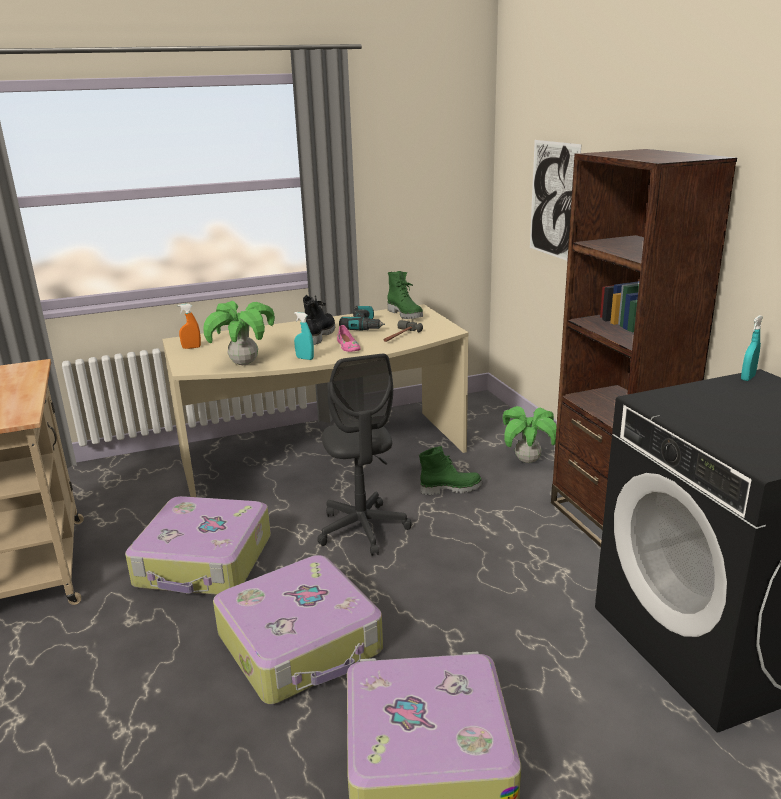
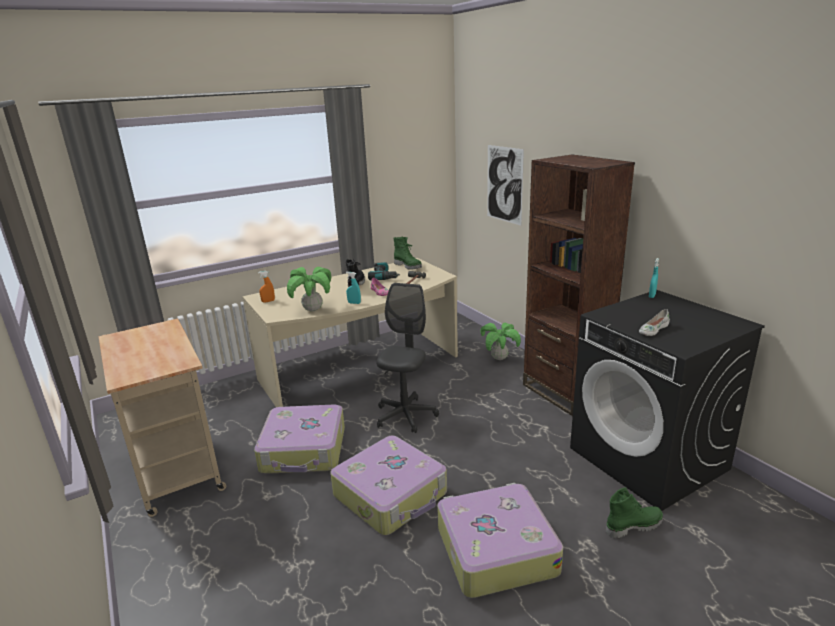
camera: 10 degrees left, 0 degrees up
grey office chair [317,354,411,556] -> grey office chair turned 135 degrees counterclockwise [376,283,439,433]
green boot [419,446,483,495] -> green boot moved to [606,487,663,539]
none -> white shoe [639,309,670,336]

